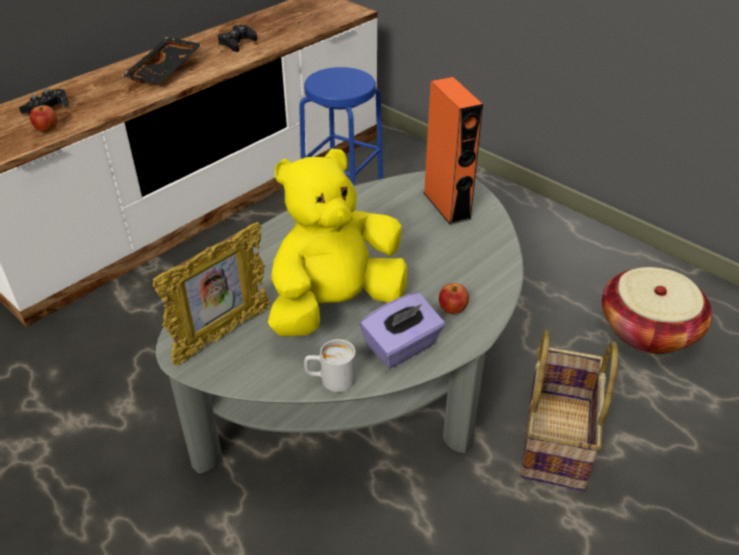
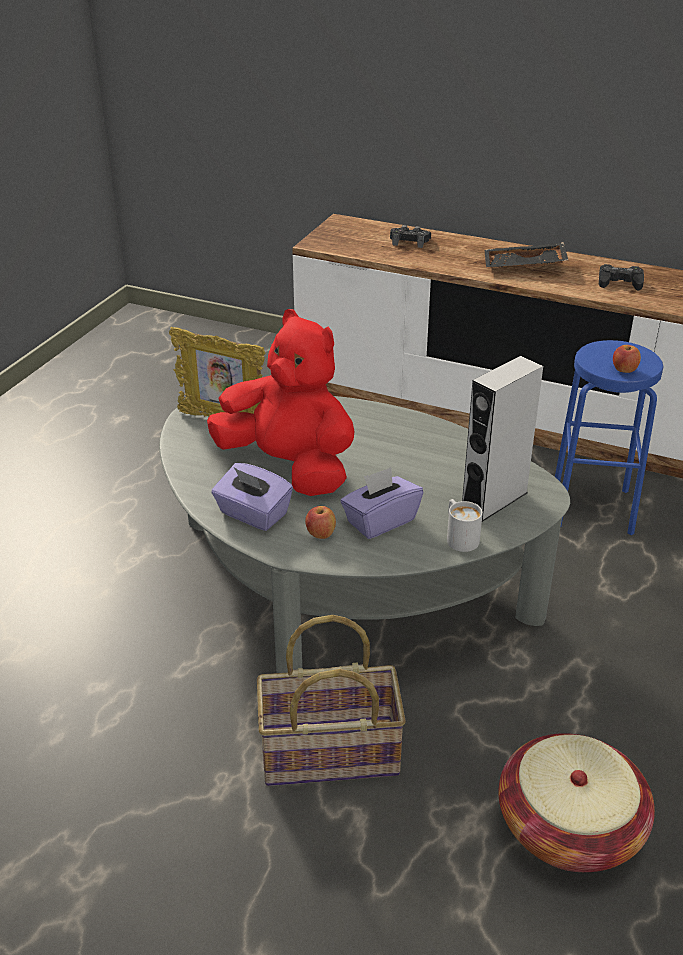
camera: 70 degrees right, 5 degrees down
apple [30,105,58,133] -> apple moved to [613,345,641,373]
yellow plush toy [268,148,407,337] -> red plush toy [207,309,354,496]
white mug [304,339,356,392] -> white mug moved to [447,499,483,552]
orange speaker [423,77,483,225] -> grey speaker [462,356,543,522]
none -> purple tissue box [340,467,423,539]

